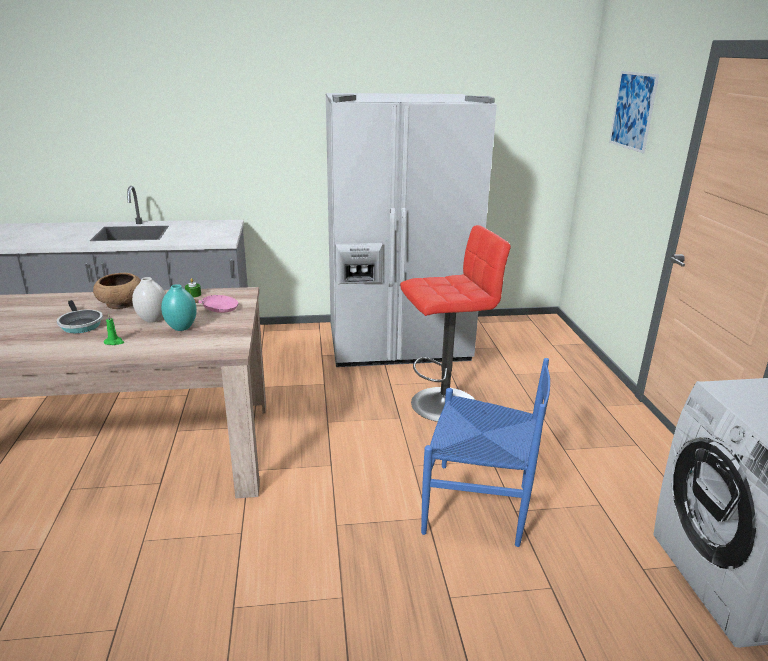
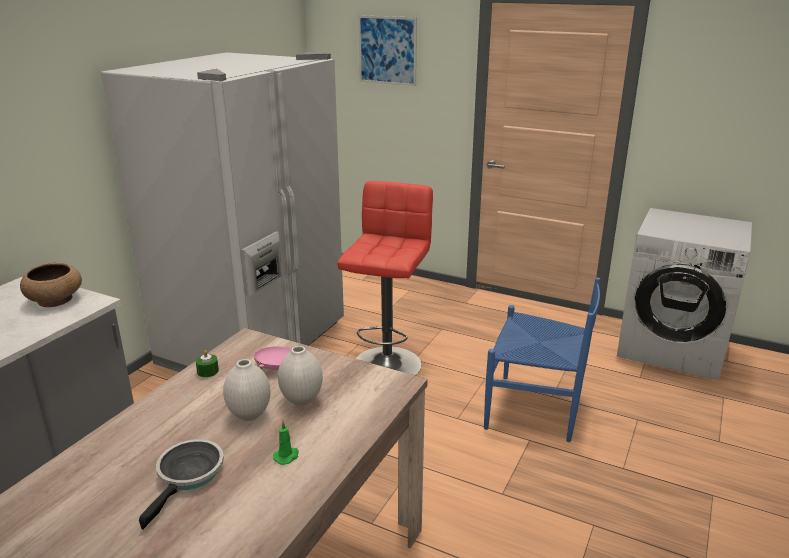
camera: 55 degrees left, 0 degrees up
frying pan [57,300,103,333] -> frying pan turned 75 degrees counterclockwise [139,439,224,530]
brown bowl [93,273,141,309] -> brown bowl moved to [20,263,82,307]
turquoise vase [161,284,197,331] -> white vase [278,346,323,406]
blue chair [421,358,550,547] -> blue chair turned 60 degrees clockwise [484,278,600,442]

